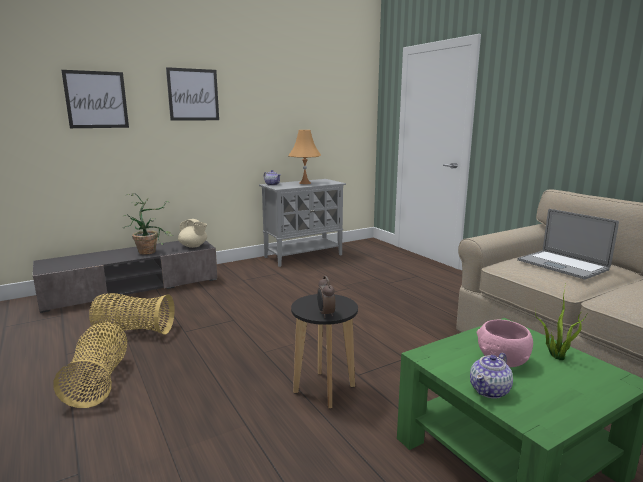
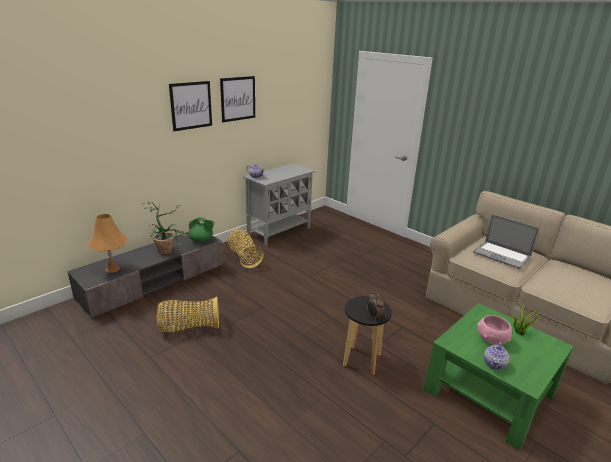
camera: 15 degrees left, 10 degrees up
basket [53,322,127,408] -> basket moved to [228,229,264,268]
picture [61,70,129,128] -> picture moved to [220,76,255,122]
beige teapot [178,219,207,248] -> green teapot [188,217,214,242]
orange table lamp [288,130,321,184] -> orange table lamp moved to [87,214,128,273]

